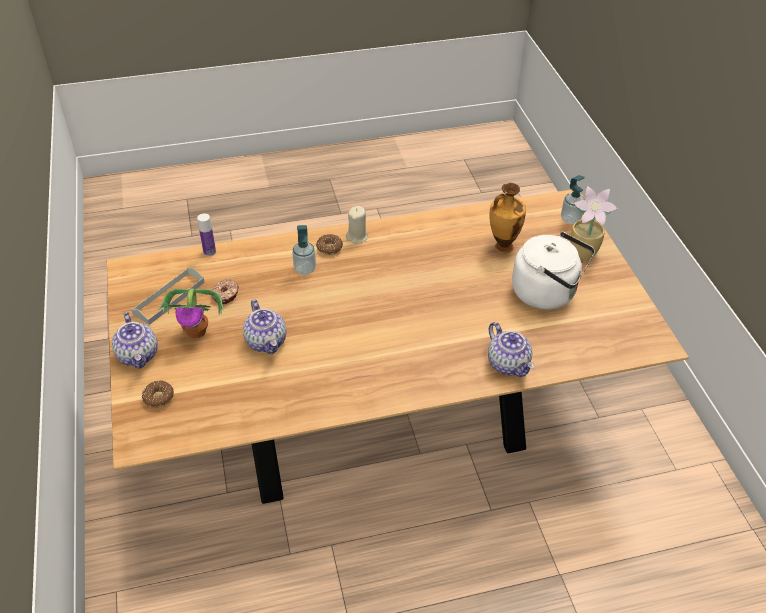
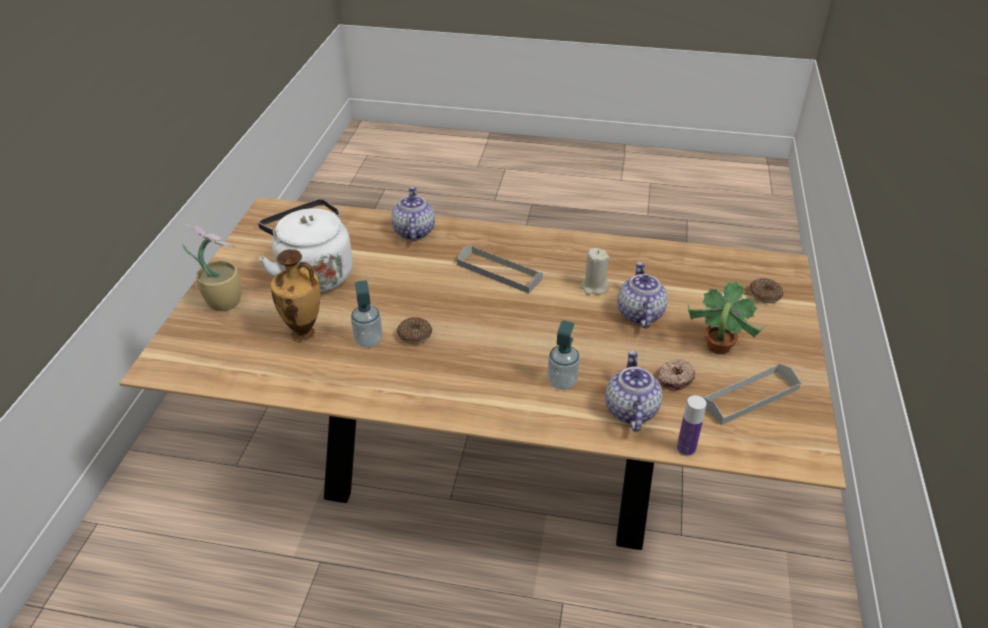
camera: 155 degrees left, 5 degrees down
teapot [112,312,158,369] -> teapot moved to [605,350,662,432]
donut [316,234,343,255] -> donut moved to [397,317,432,344]
beige candle [346,206,368,244] -> beige candle moved to [580,248,609,295]
soap dispenser [561,175,585,224] -> soap dispenser moved to [351,280,382,348]
none -> grey tray [457,245,543,294]

